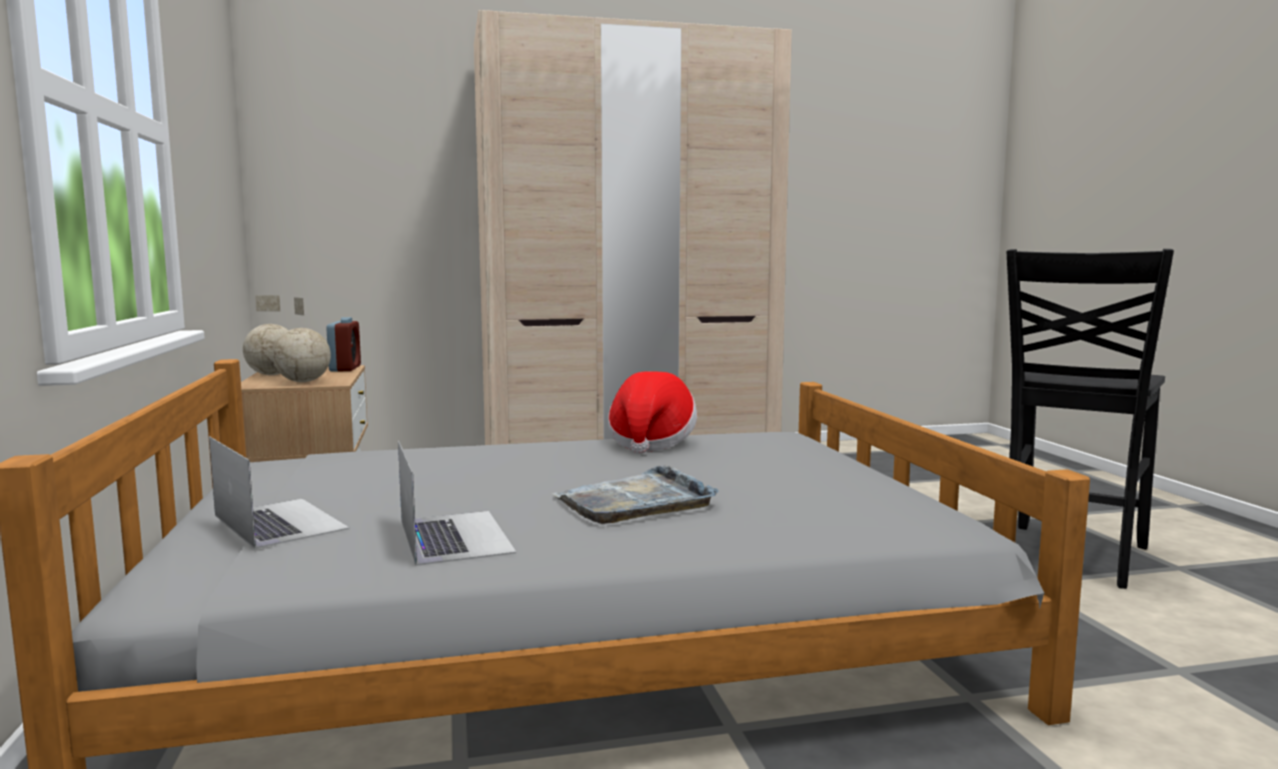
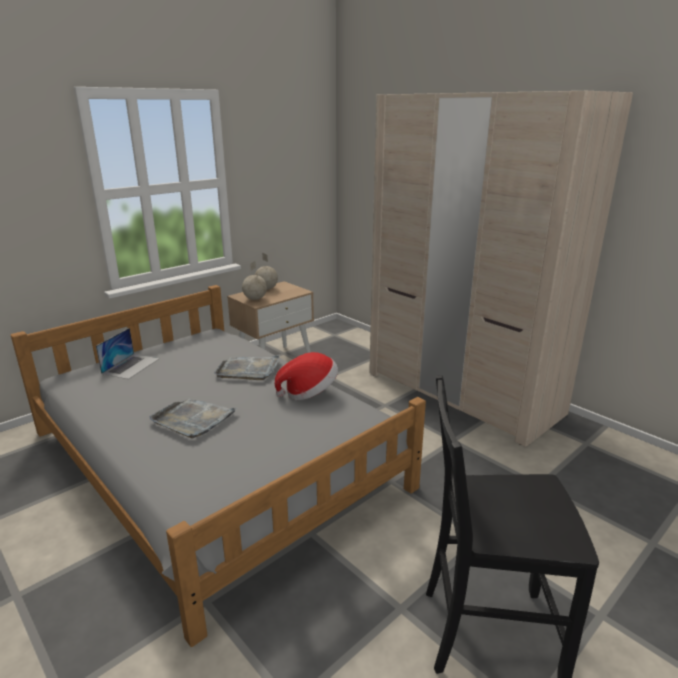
camera: 60 degrees right, 15 degrees up
alarm clock [326,317,361,372] -> none
laptop [398,441,516,566] -> none
none -> grey tray [214,355,280,380]

